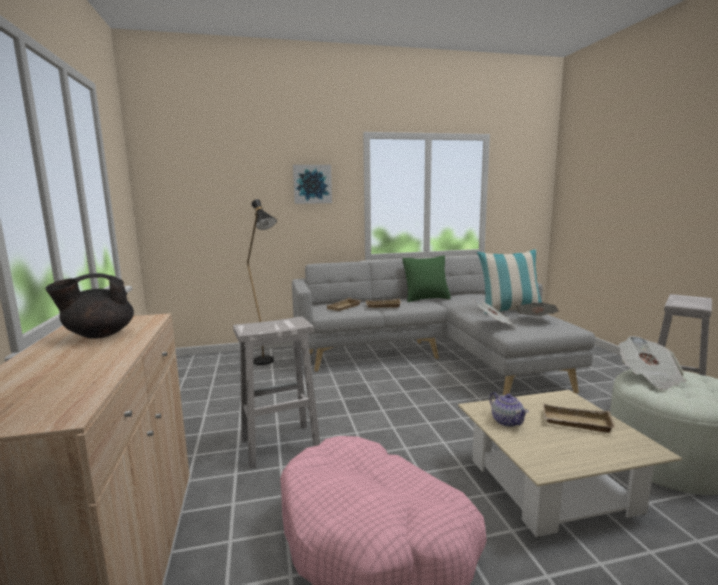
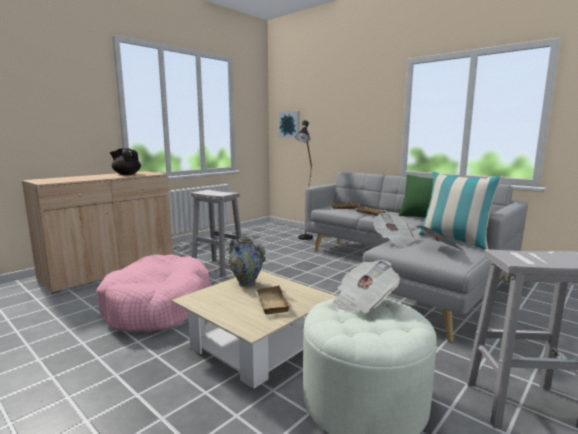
camera: 55 degrees right, 0 degrees up
picture [293,165,332,204] -> picture moved to [278,111,300,138]
teapot [489,392,529,427] -> vase [229,238,266,287]

